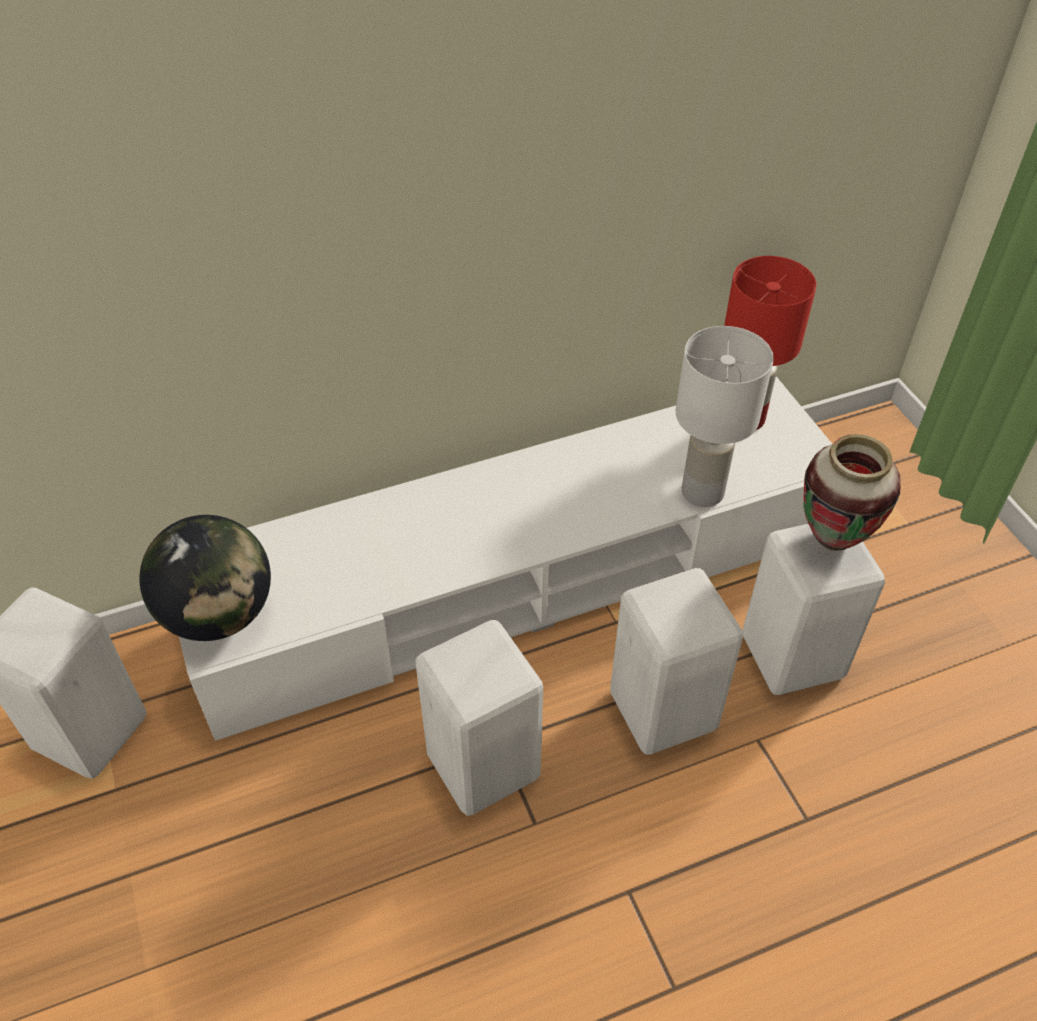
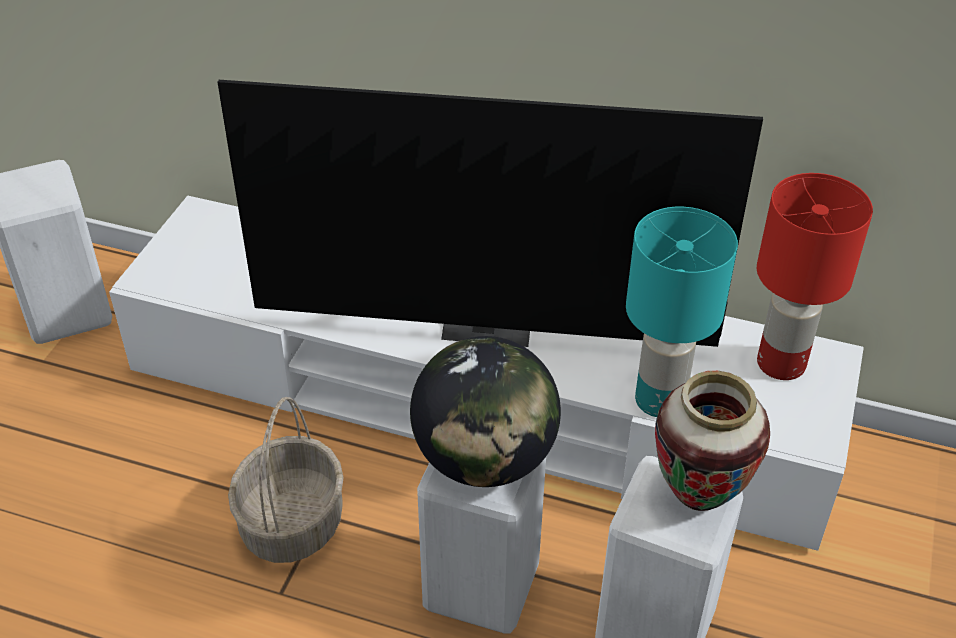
camera: 40 degrees right, 5 degrees down
globe [140,515,271,641] -> globe moved to [410,336,561,487]
white stool [415,620,543,816] -> basket [228,397,344,563]
white table lamp [676,326,774,507] -> turquoise table lamp [626,207,738,417]
none -> television [217,80,763,347]

